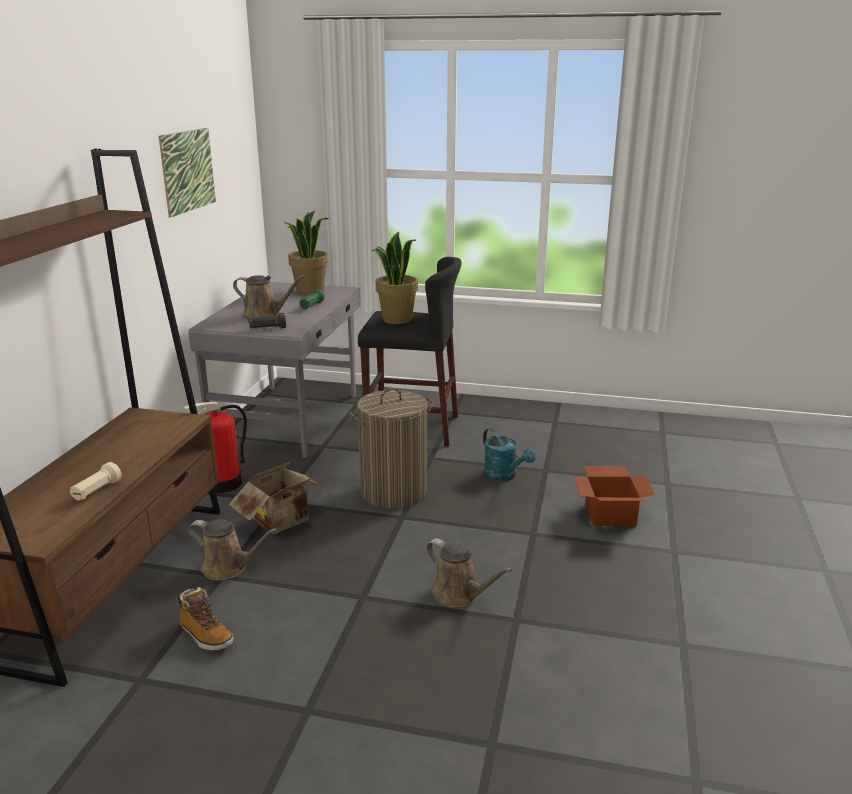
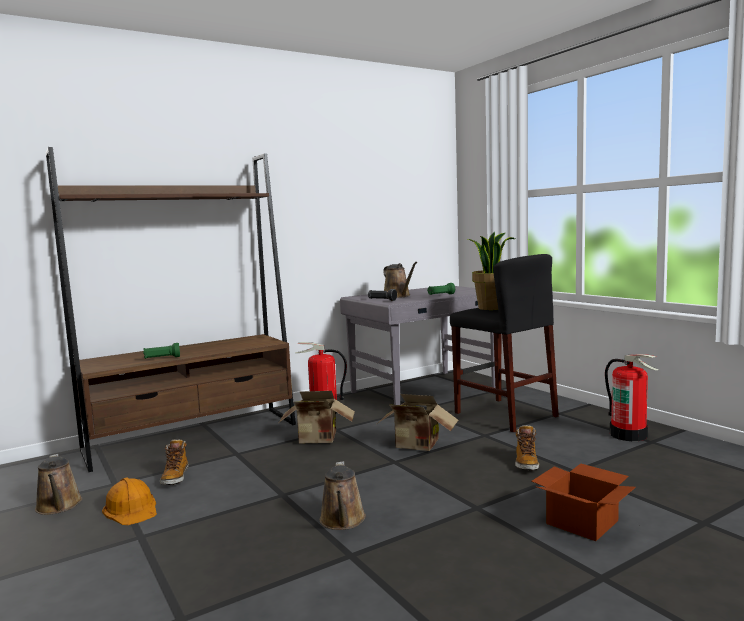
camera: 45 degrees right, 15 degrees down
beige flashlight [70,462,121,501] -> green flashlight [143,343,180,359]
picture [159,128,216,217] -> none
brown watering can [188,519,277,580] -> brown watering can moved to [35,454,83,515]
potted plant [283,211,328,295] -> none
laundry basket [350,388,433,509] -> cardboard box [377,394,458,451]
turquoise watering can [483,428,536,481] -> boot [515,425,539,470]
none -> orange hard hat [102,477,157,525]
none -> fire extinguisher [605,354,659,441]

